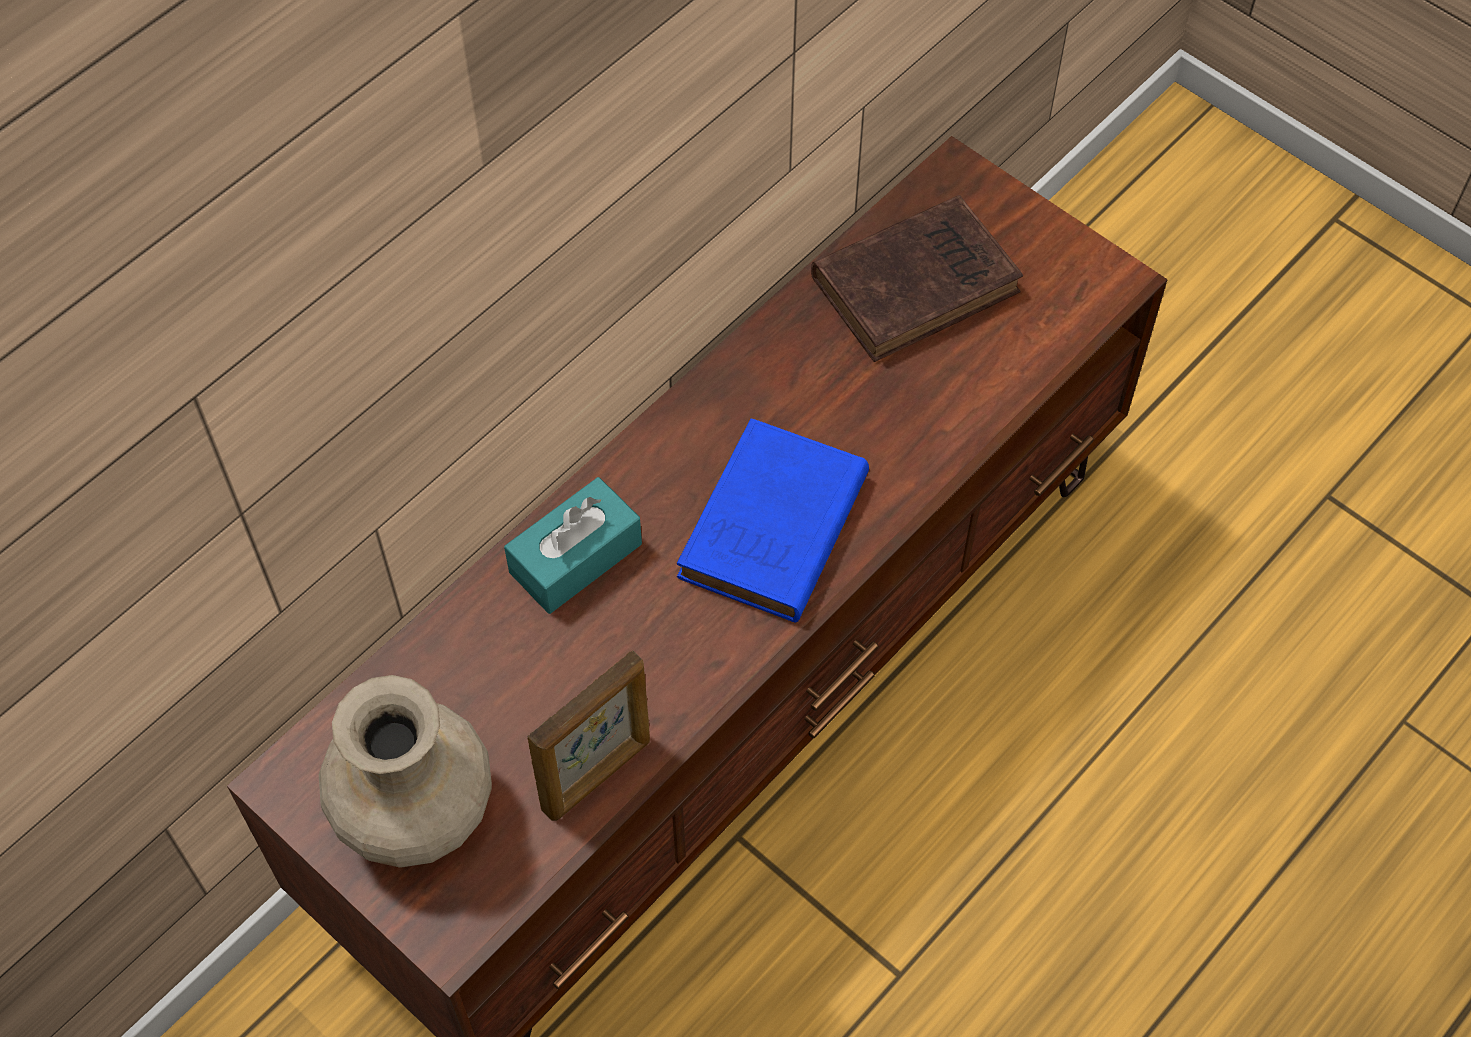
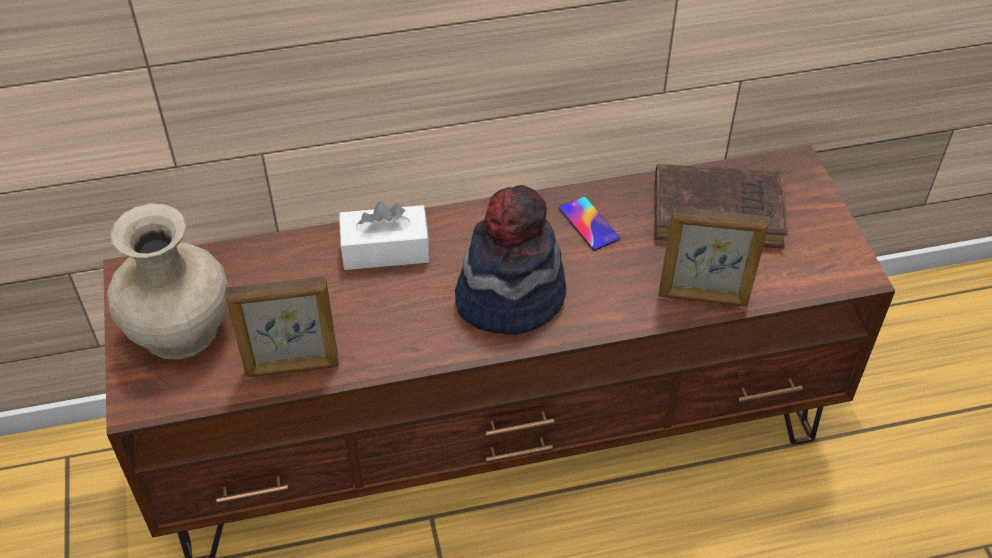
camera: 35 degrees right, 10 degrees down
turquoise tissue box [504,477,642,614] -> white tissue box [339,201,430,270]
blue book [677,419,869,622] -> hat [455,185,566,335]
none -> phone [559,197,620,250]
none -> picture frame [659,206,769,307]

